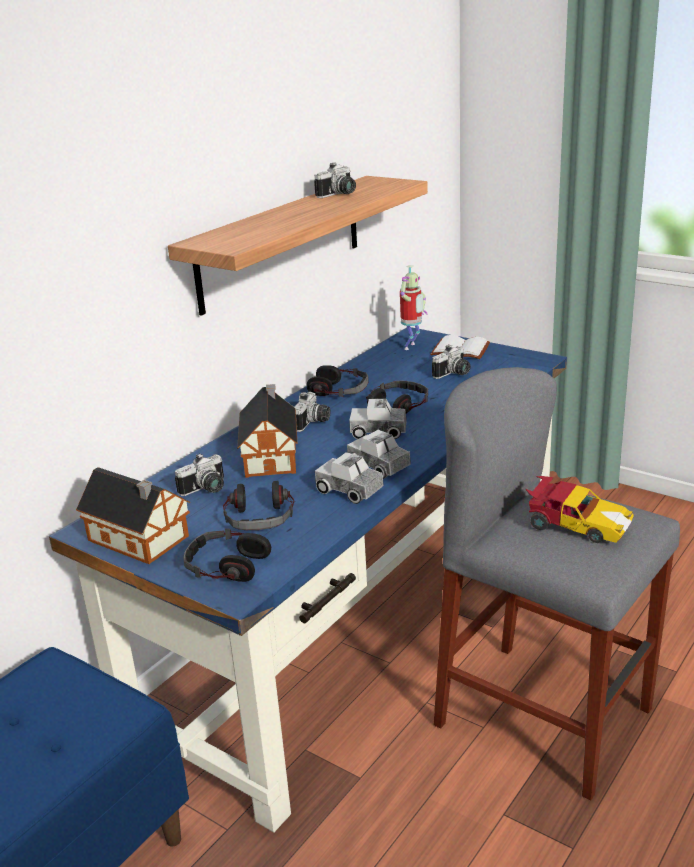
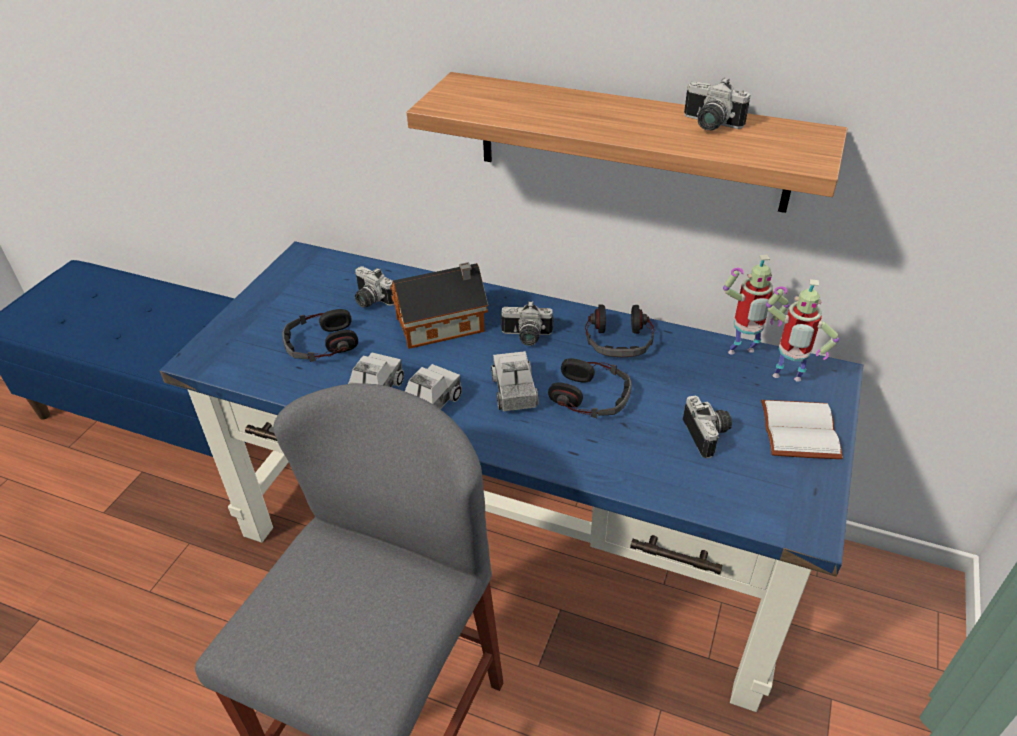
camera: 75 degrees right, 15 degrees up
toy house [76,467,190,564] -> none
headphones [183,528,271,582] -> none
camera [432,345,471,379] -> camera turned 135 degrees counterclockwise [683,396,732,458]
toy car [526,476,634,543] -> none
none -> toy robot [723,255,789,355]

